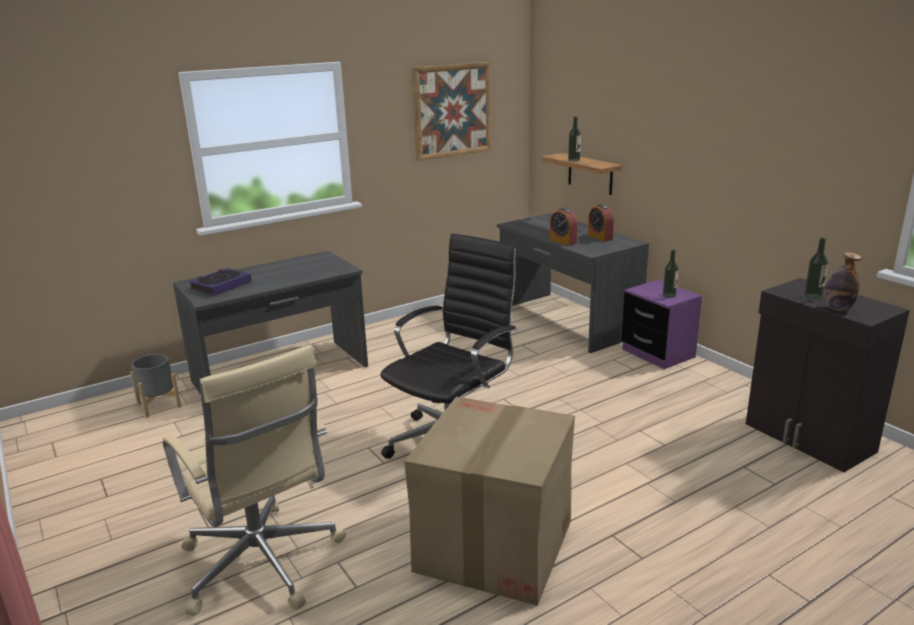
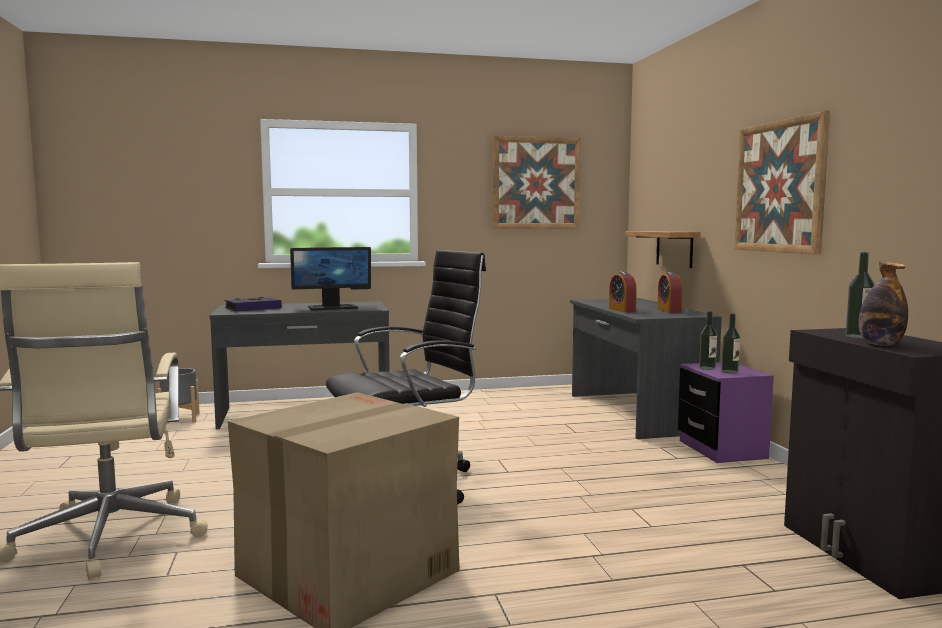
camera: 20 degrees right, 15 degrees down
bottle [568,117,581,162] -> bottle moved to [699,311,717,370]
none -> monitor [290,247,371,311]
none -> picture [734,111,830,255]

